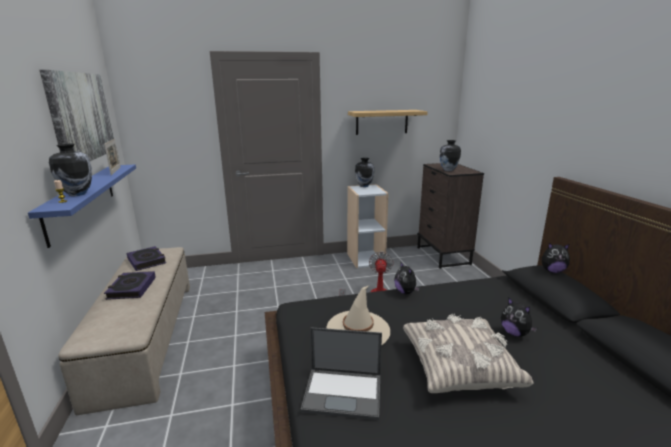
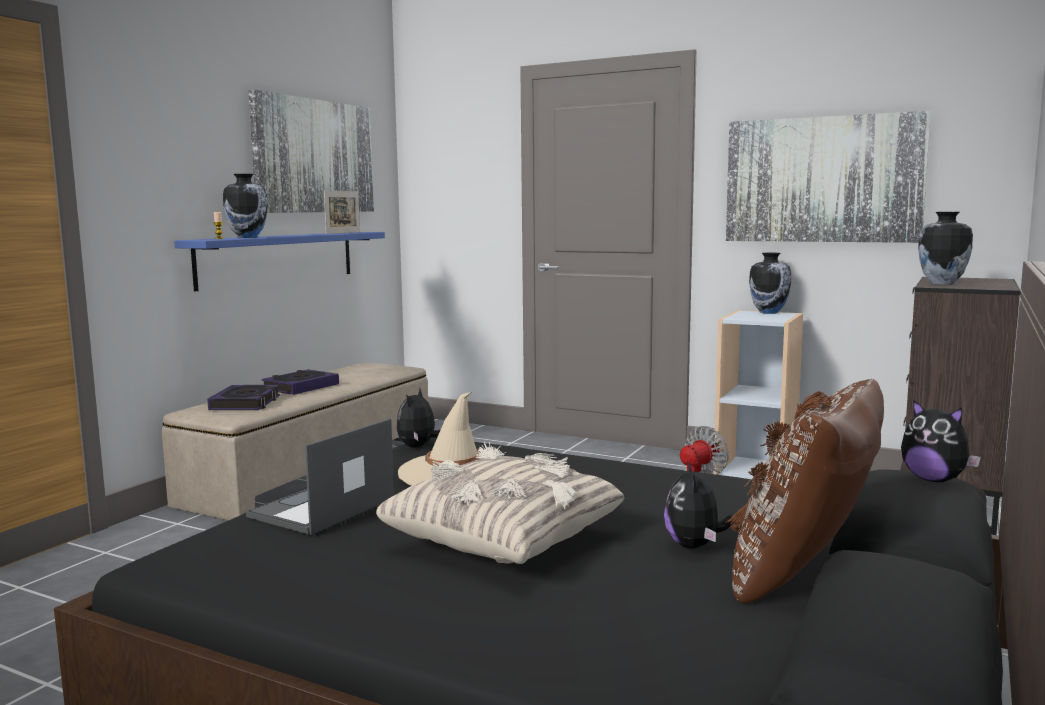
camera: 40 degrees right, 10 degrees down
book [127,246,166,271] -> book moved to [208,385,280,410]
laptop [300,327,382,420] -> laptop turned 75 degrees clockwise [246,418,394,535]
shelf [348,110,428,135] -> picture [726,111,931,243]
plush toy [394,261,420,294] -> plush toy moved to [396,389,441,447]
none -> brown pillow [725,379,884,603]

